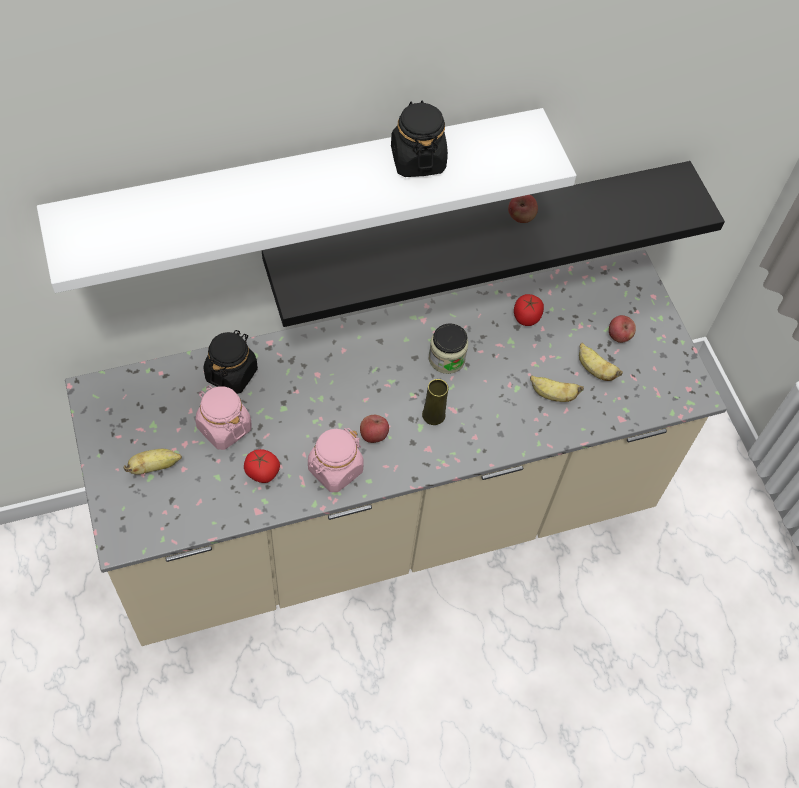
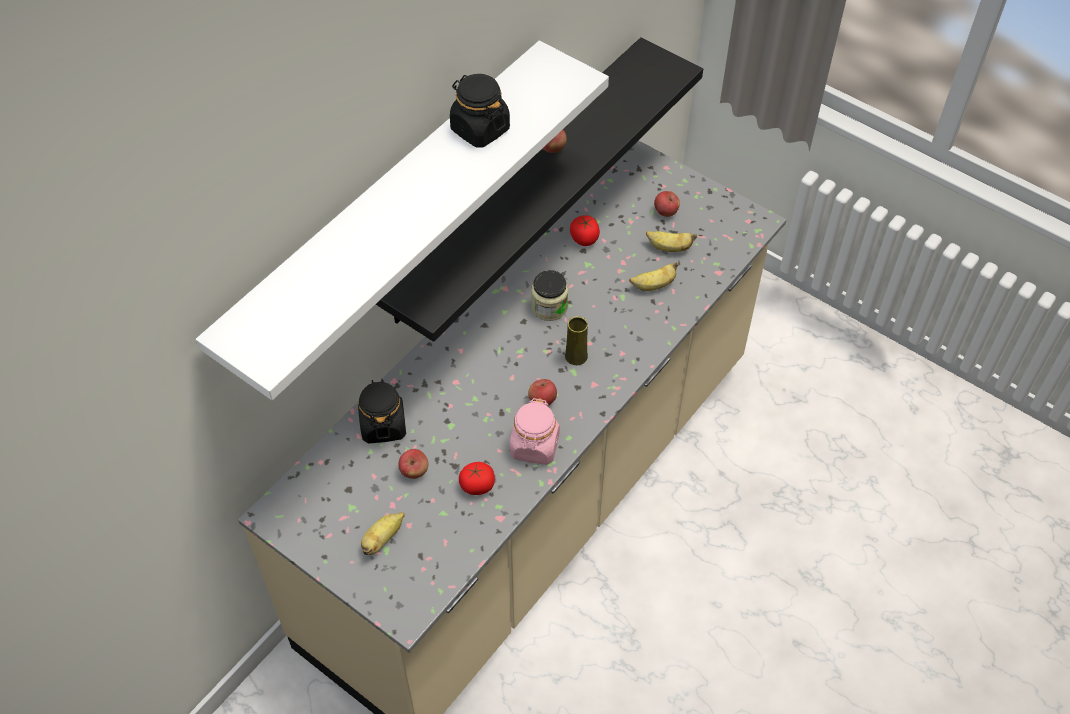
camera: 30 degrees left, 5 degrees down
pink jar [195,385,252,450] -> apple [398,449,428,479]

